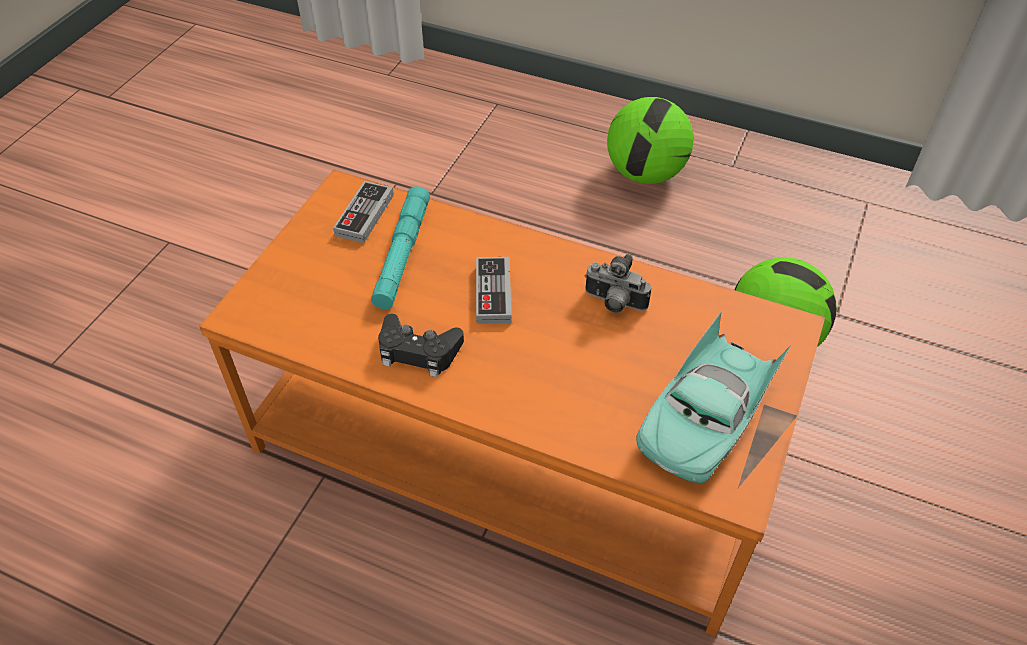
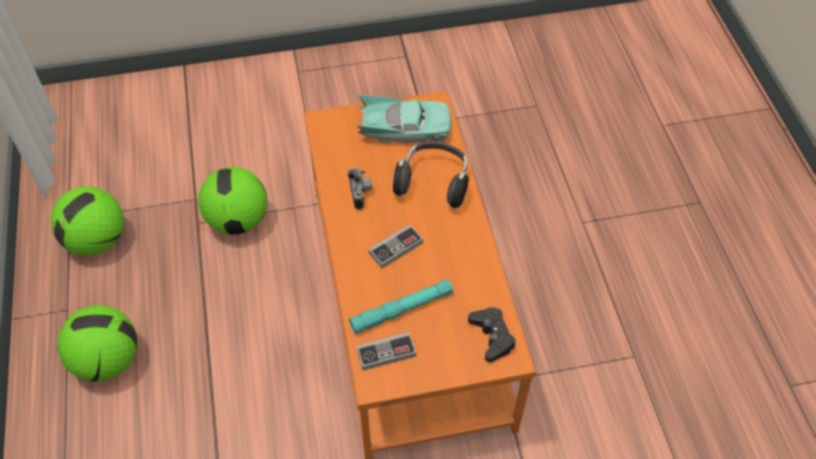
camera: 125 degrees left, 5 degrees up
black game controller [378,314,464,377] -> black game controller moved to [468,307,516,362]
none -> football [51,186,124,255]
none -> headphones [393,142,469,208]

